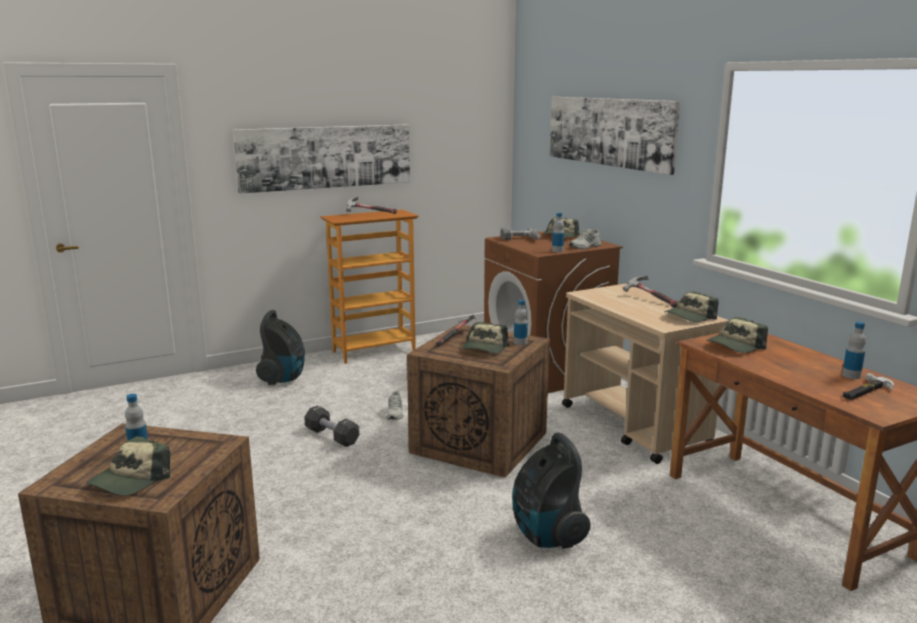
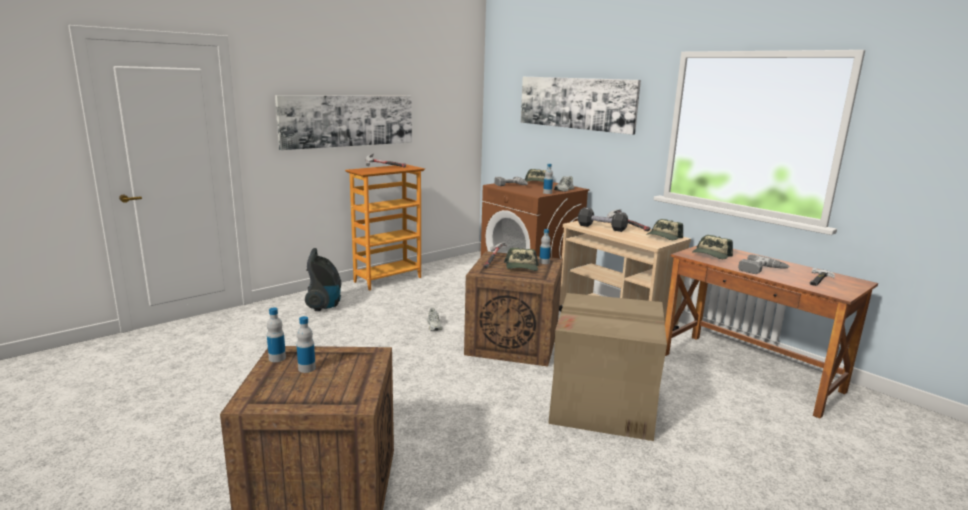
camera: 15 degrees left, 0 degrees up
cap [86,436,170,496] -> none
black dumbbell [304,405,359,447] -> black dumbbell moved to [578,207,628,232]
vacuum cleaner [512,432,591,549] -> cardboard box [548,293,667,441]
bottle [842,322,866,379] -> bottle moved to [267,307,286,362]
none -> power drill [738,255,789,274]

